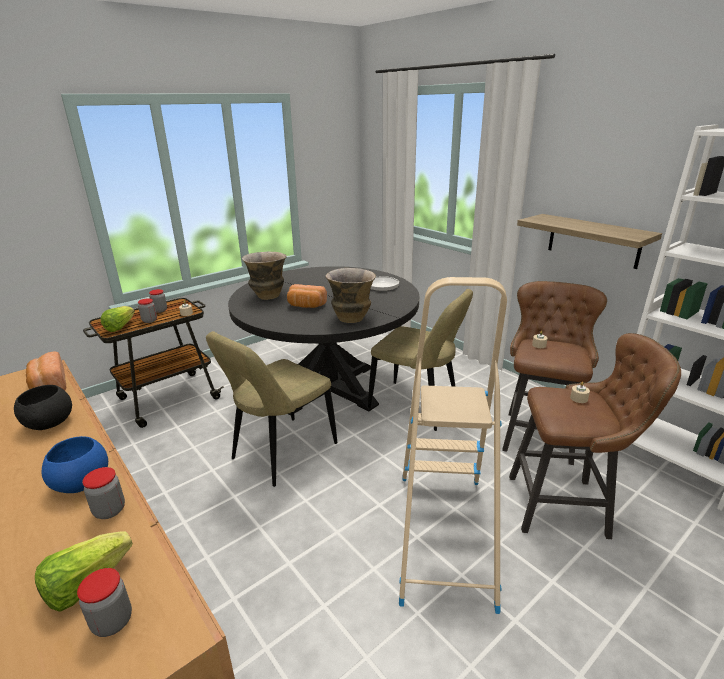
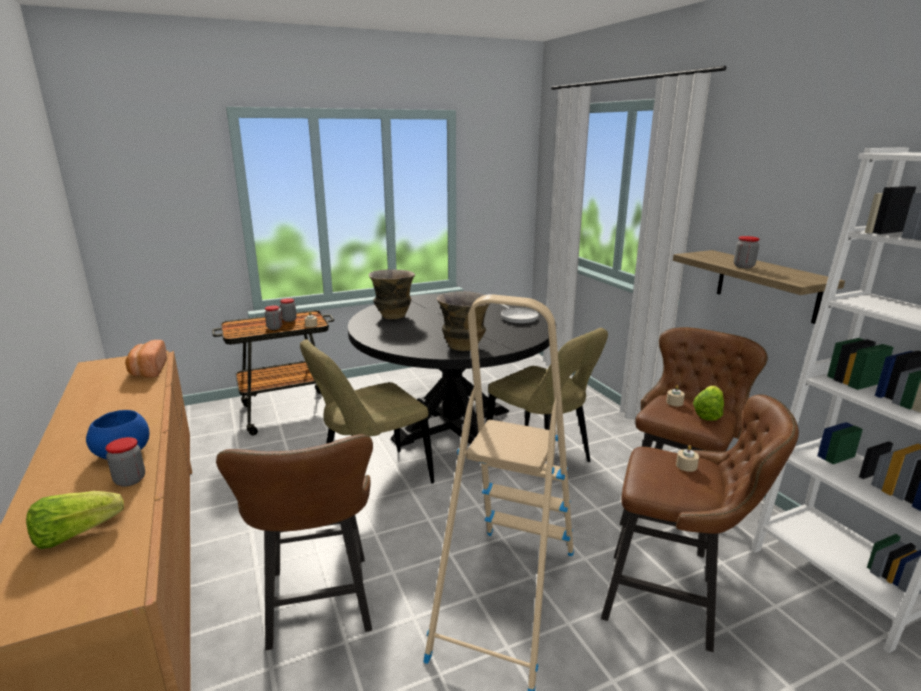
camera: 15 degrees right, 5 degrees down
black bowl [14,385,72,430] -> none
jar [77,568,132,637] -> jar moved to [734,236,760,268]
lettuce [101,306,135,332] -> lettuce moved to [693,386,724,421]
bread [287,284,327,308] -> none
none -> brown stool [216,434,373,650]

